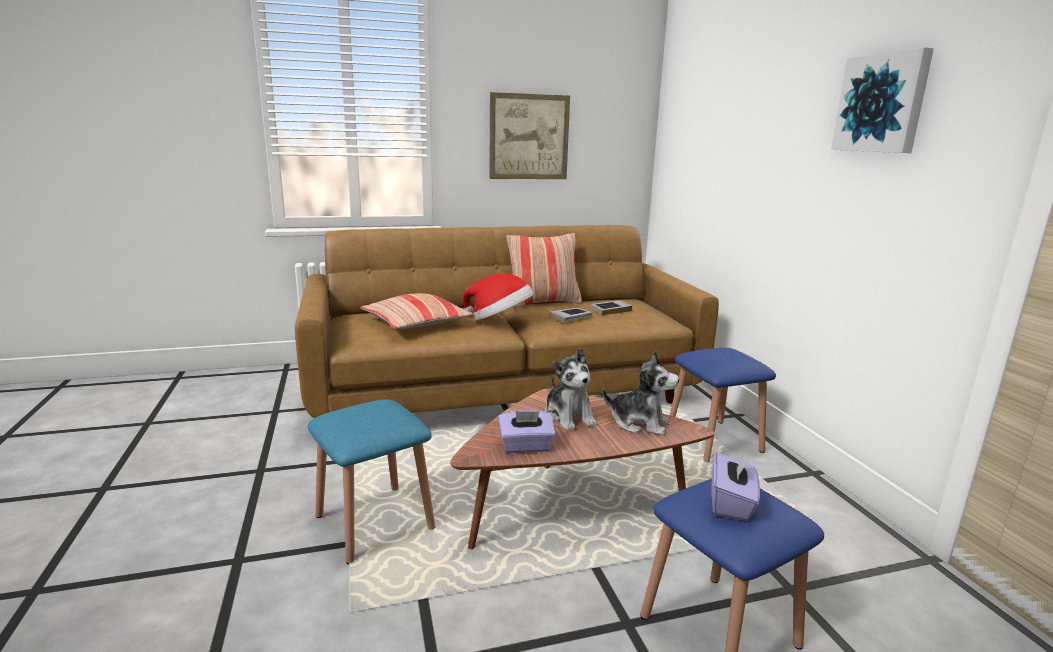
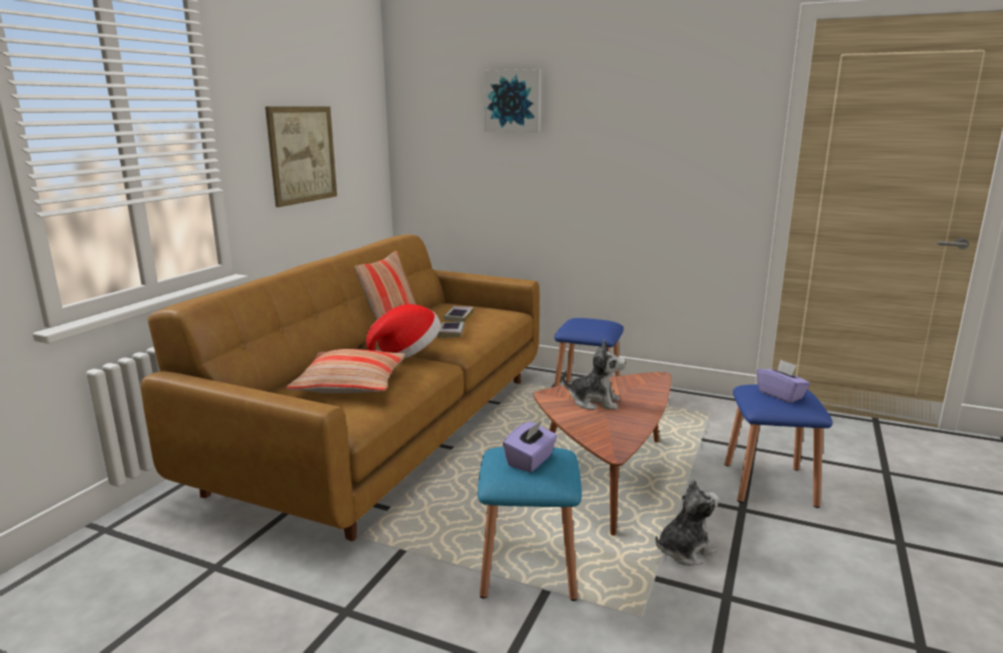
camera: 50 degrees left, 0 degrees up
purple tissue box [498,410,556,453] -> purple tissue box moved to [503,421,557,472]
plush toy [602,351,679,436] -> plush toy moved to [655,479,719,566]
picture [831,47,934,153] -> picture moved to [484,69,542,132]

